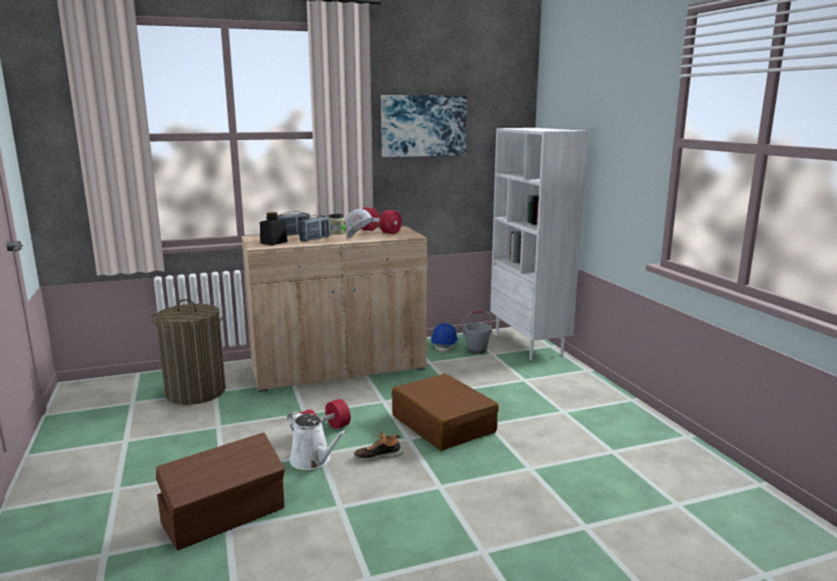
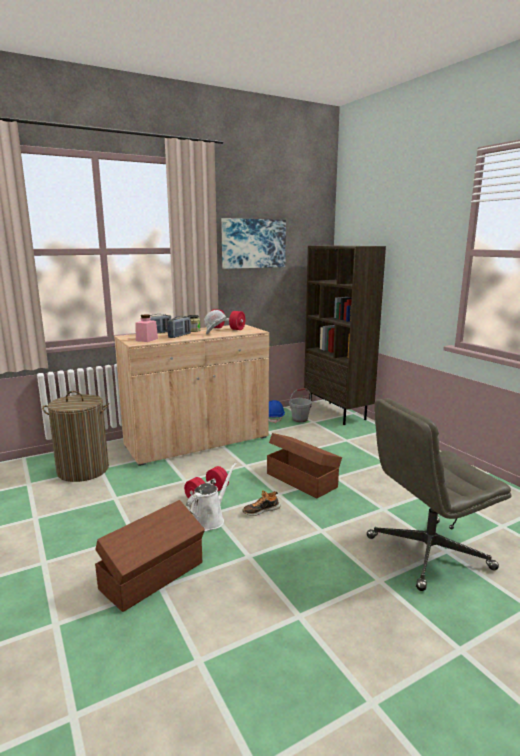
camera: 10 degrees left, 0 degrees up
black jar [260,212,288,246] -> pink jar [135,314,158,342]
white watering can [287,411,347,470] -> white watering can turned 90 degrees counterclockwise [186,462,237,531]
brown suitcase [392,374,499,451] -> brown storage box [267,433,342,498]
white bookcase [490,128,588,360] -> brown bookcase [304,245,386,425]
none -> grey office chair [367,398,511,591]

